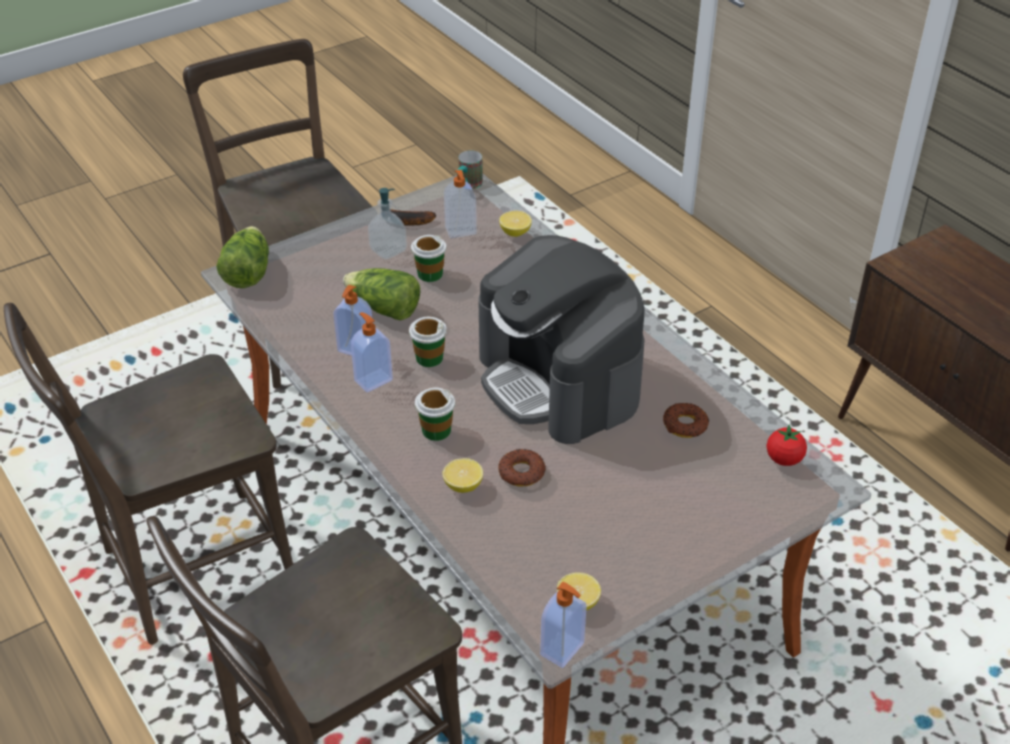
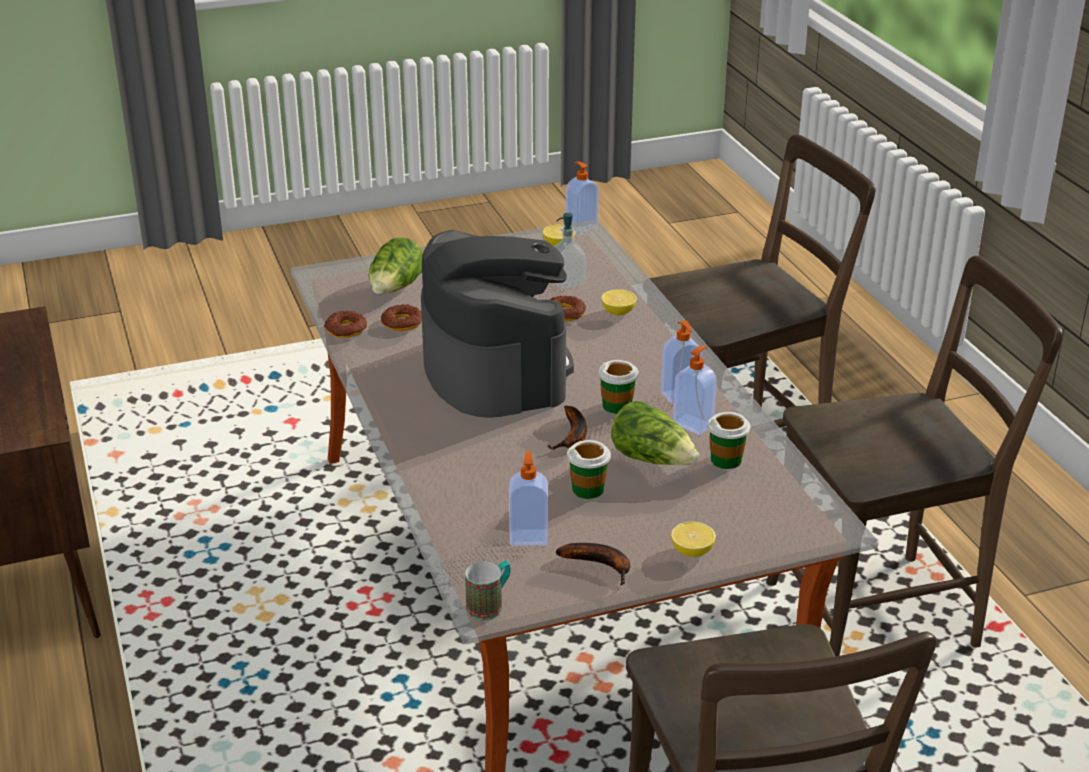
camera: 165 degrees left, 10 degrees down
lettuce [216,226,269,288] -> lettuce moved to [369,237,423,294]
soap dispenser [368,188,407,260] -> soap dispenser moved to [554,213,586,289]
cup [415,387,455,441] -> cup moved to [708,412,751,469]
lemon [499,211,532,237] -> lemon moved to [671,522,716,557]
tomato [766,424,807,466] -> none
none -> donut [324,311,367,338]
none -> banana [547,406,587,450]

